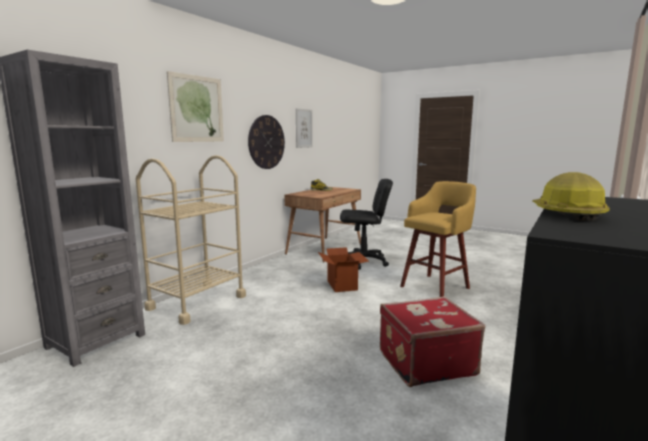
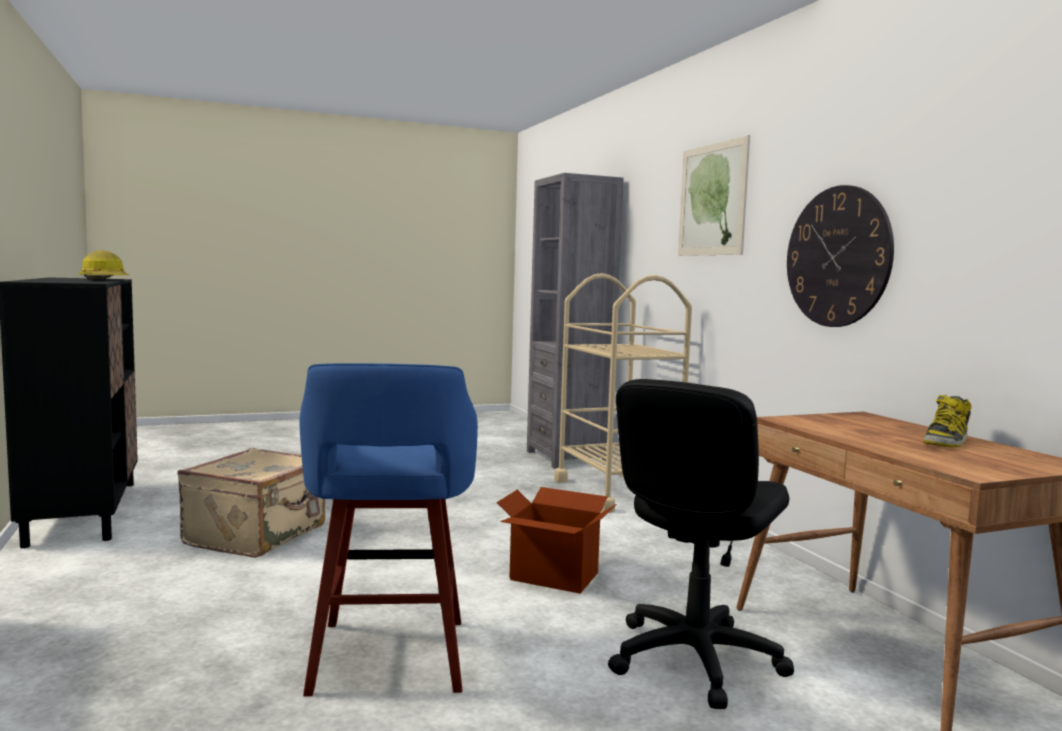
camera: 125 degrees right, 5 degrees down
picture [296,108,312,148] -> none
red suitcase [380,296,485,387] -> beige suitcase [177,448,325,558]
yellow stool [400,181,476,297] -> blue stool [299,363,478,697]

